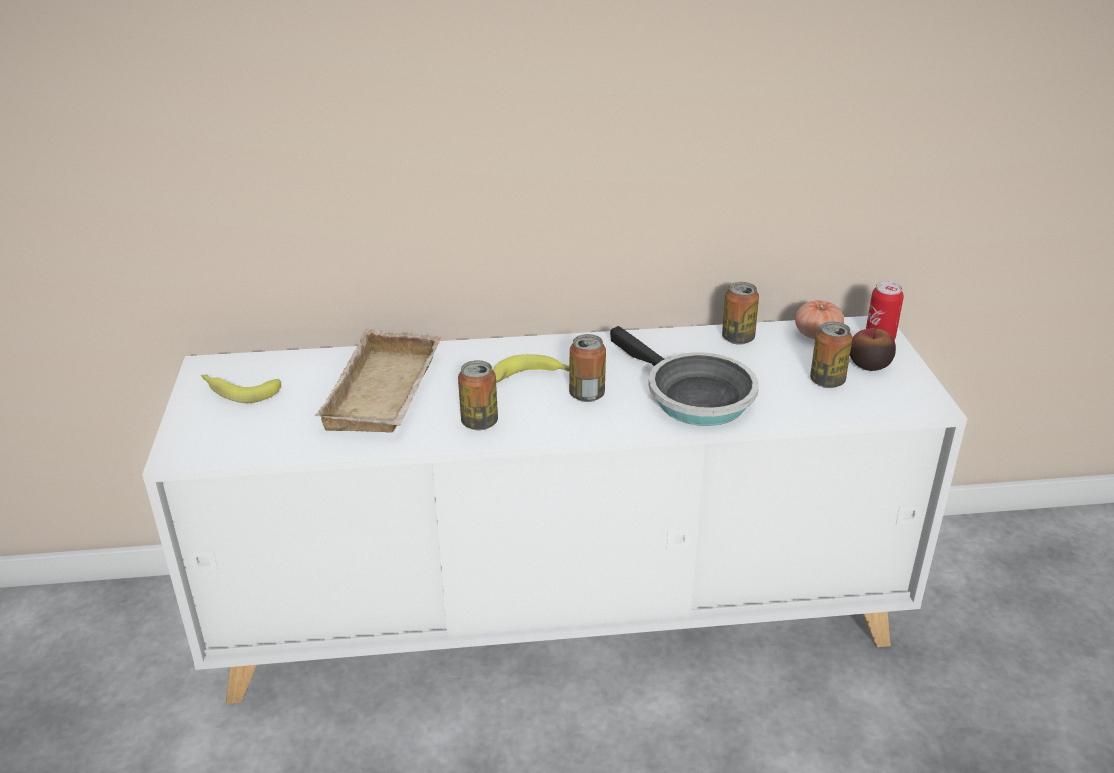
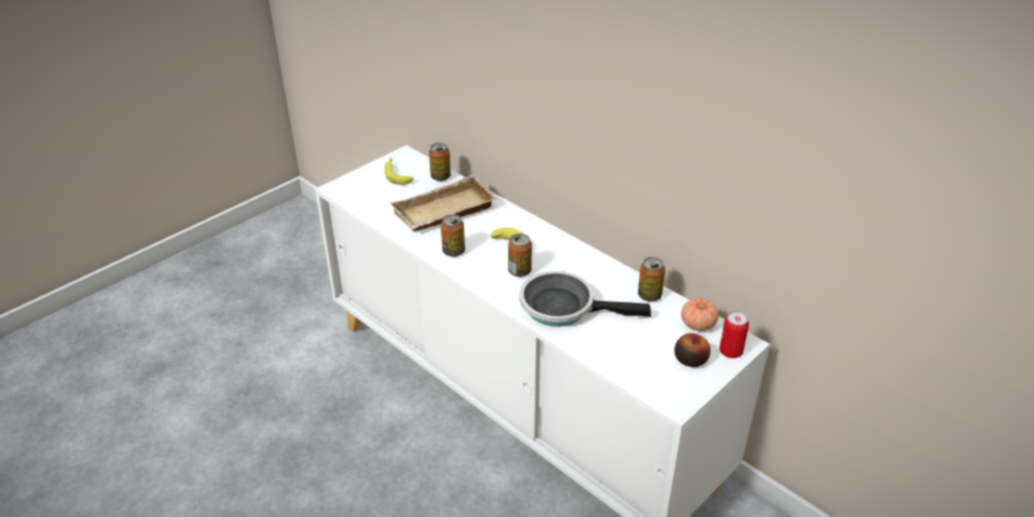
camera: 50 degrees right, 5 degrees up
frying pan [610,326,759,426] -> frying pan turned 90 degrees clockwise [520,271,651,327]
can [810,321,852,388] -> can moved to [429,143,451,181]

